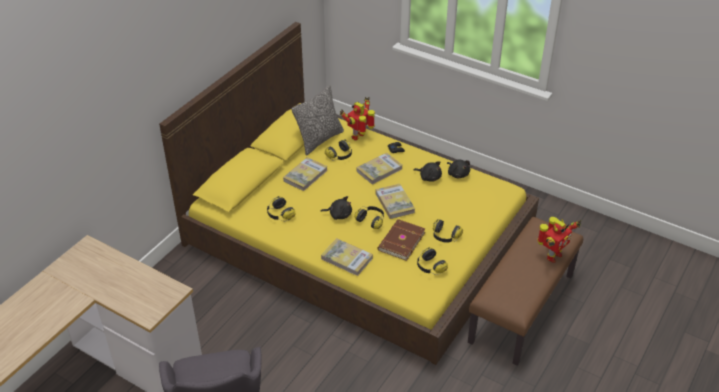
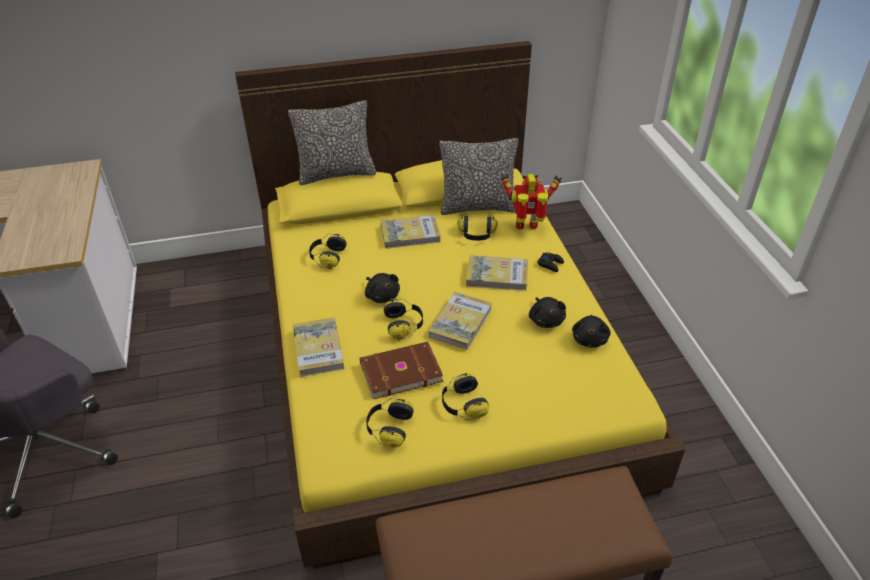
camera: 45 degrees right, 0 degrees up
toy robot [537,217,581,263] -> none
none -> pillow [288,100,376,185]

